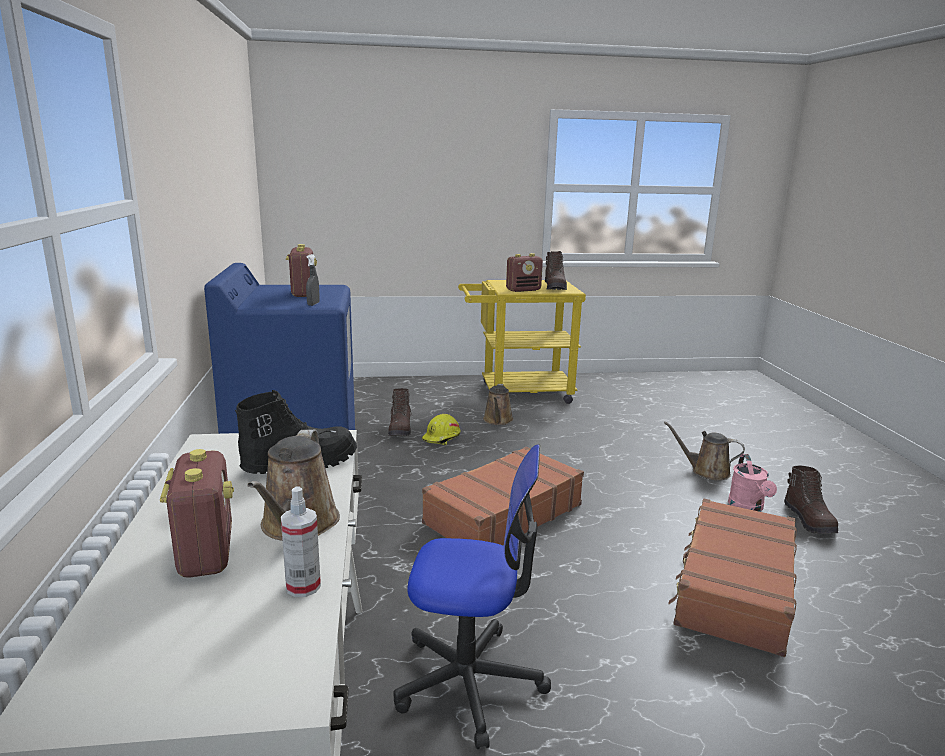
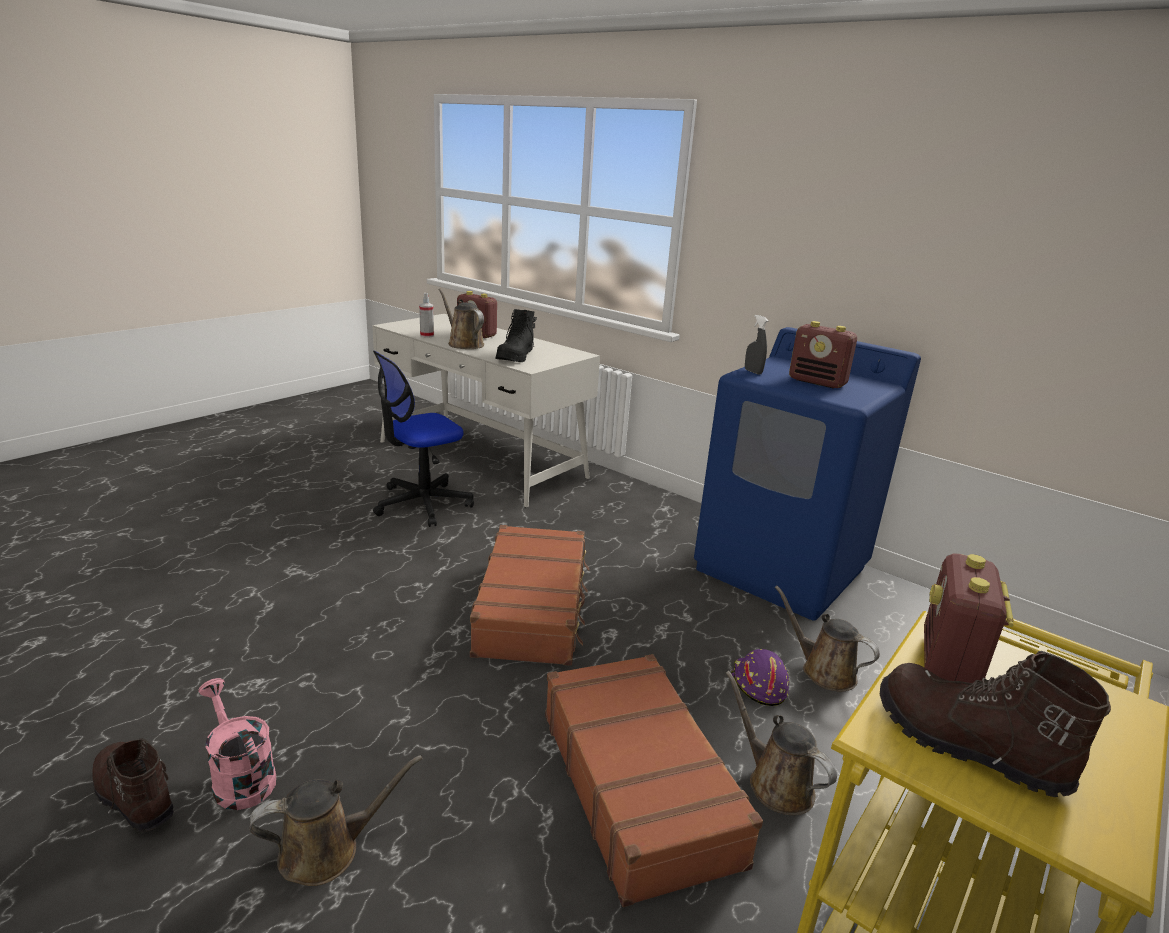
camera: 135 degrees right, 5 degrees up
brown boot [388,388,413,436] -> brown watering can [774,585,880,692]
yellow hard hat [422,414,461,445] -> purple hard hat [731,649,789,706]
brown suitcase [668,499,797,657] -> brown suitcase moved to [545,654,763,907]

